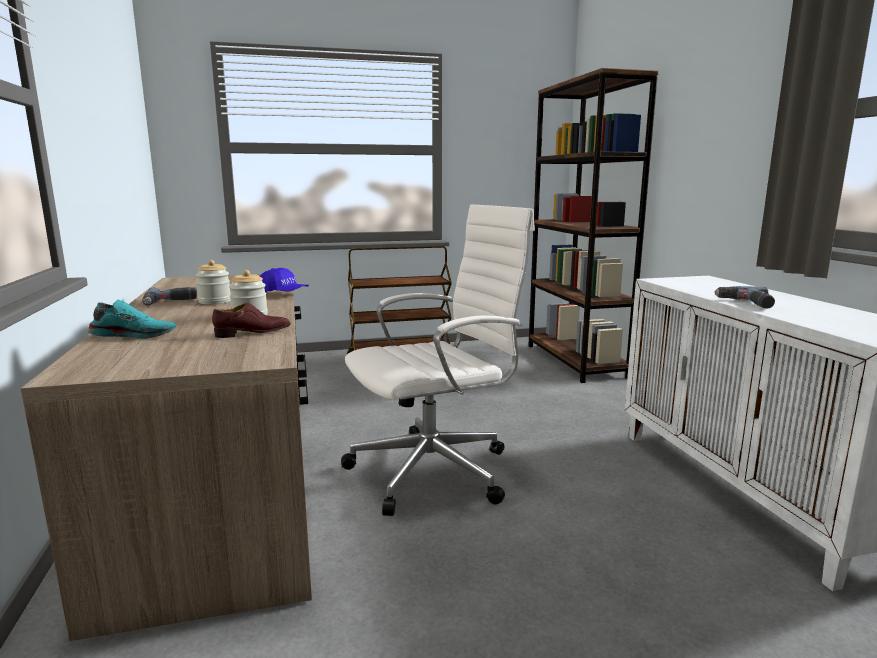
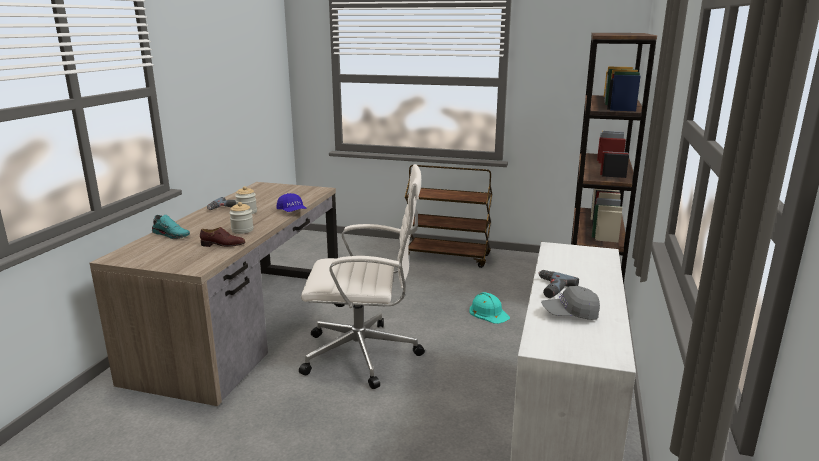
camera: 30 degrees right, 5 degrees up
none -> turquoise hard hat [469,292,510,324]
none -> grey cap [541,286,600,320]

